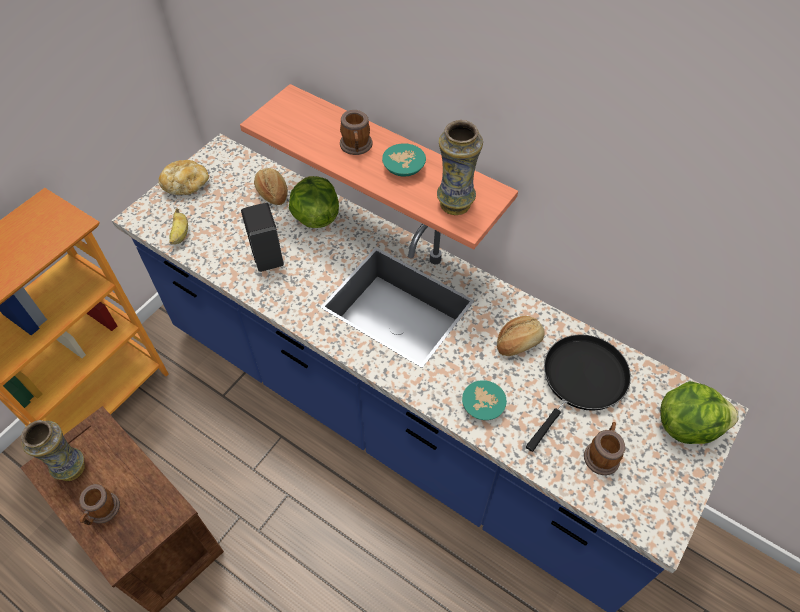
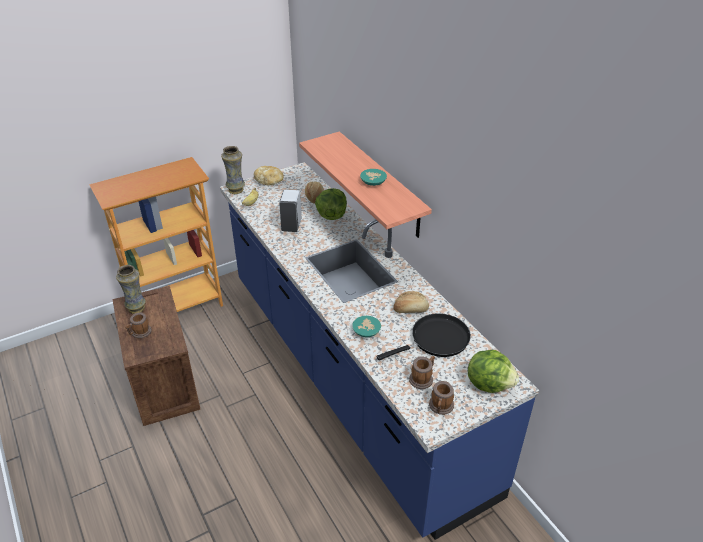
camera: 25 degrees right, 15 degrees down
black soap dispenser [241,203,284,272] -> white soap dispenser [279,190,301,232]
mug [340,110,372,155] -> mug moved to [429,381,454,415]
vase [437,120,483,215] -> vase moved to [221,146,245,194]

